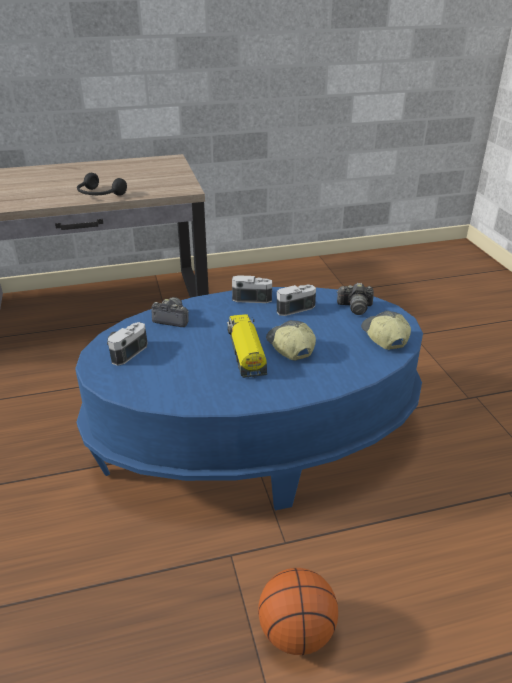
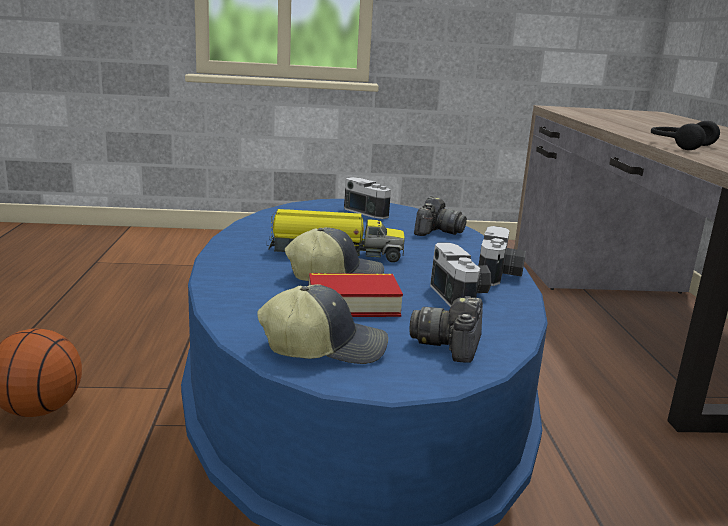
camera: 100 degrees right, 15 degrees down
none -> book [309,273,403,317]

